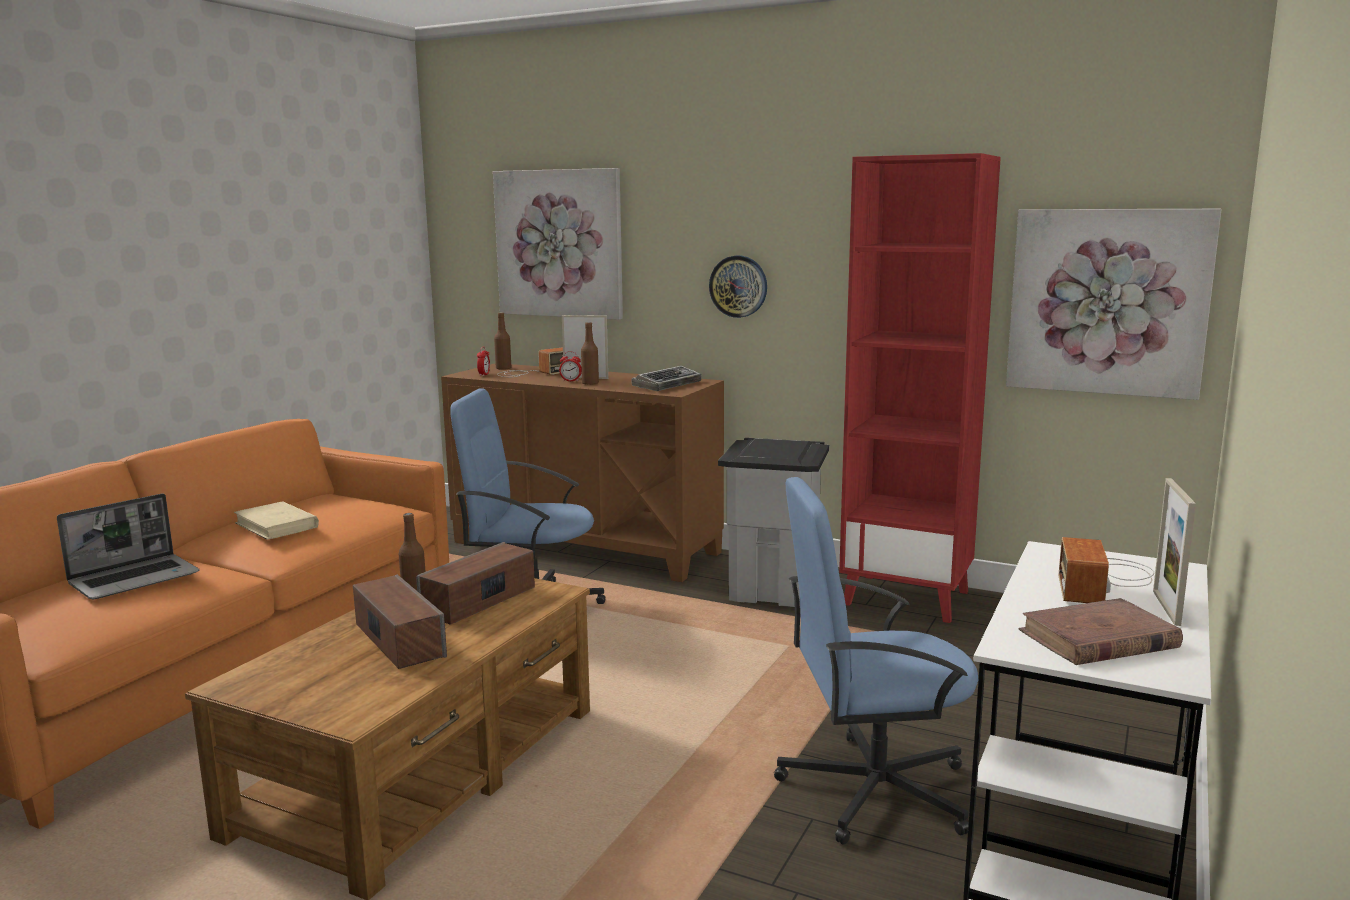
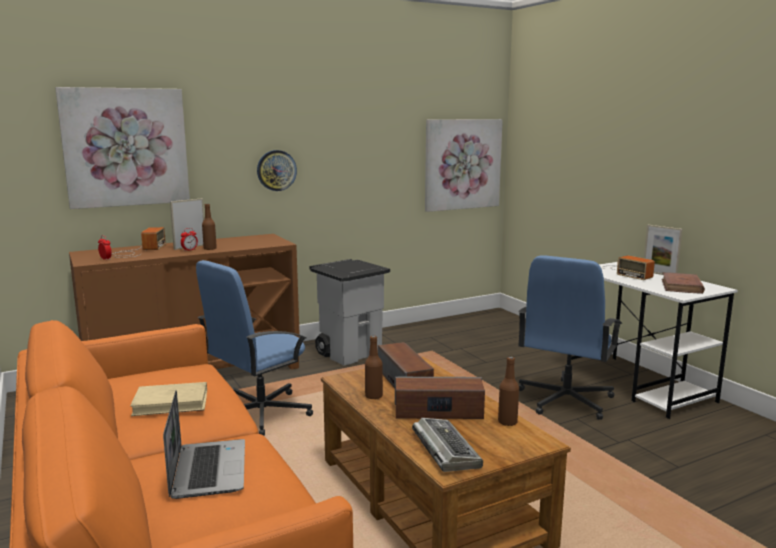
camera: 55 degrees left, 0 degrees up
brown bottle [494,313,511,370] -> brown bottle moved to [498,356,519,426]
keyboard [631,366,701,391] -> keyboard moved to [412,418,483,472]
red bookcase [839,153,1001,623] -> none

